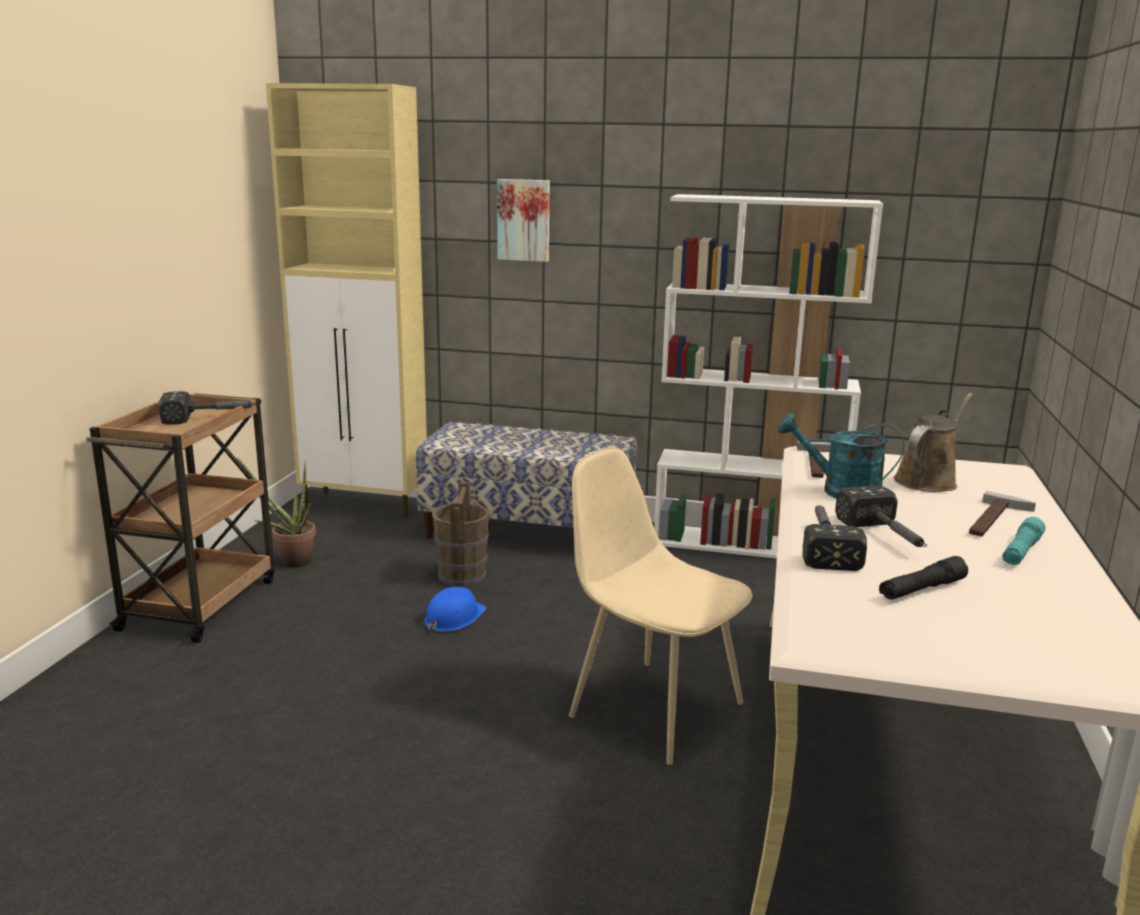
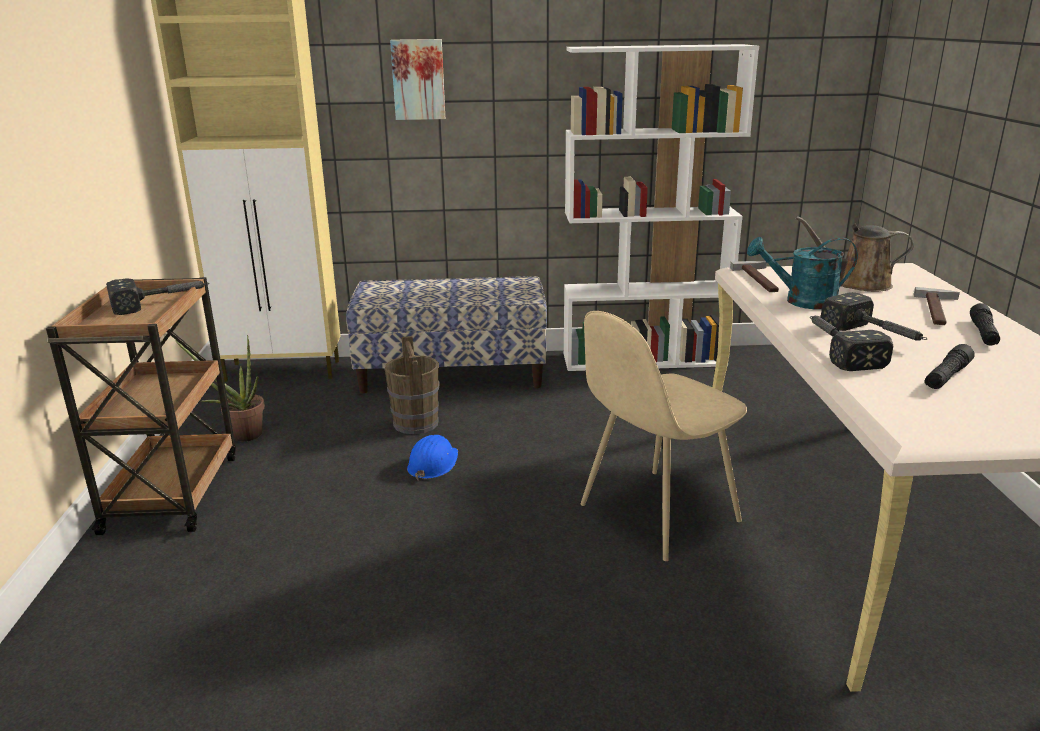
camera: 15 degrees left, 5 degrees up
beige chair [569,447,752,765] -> beige chair turned 60 degrees counterclockwise [581,311,747,561]
brown watering can [894,393,973,492] -> brown watering can turned 105 degrees counterclockwise [796,216,914,292]
turquoise flashlight [1002,517,1045,565] -> black flashlight [970,303,1000,346]

